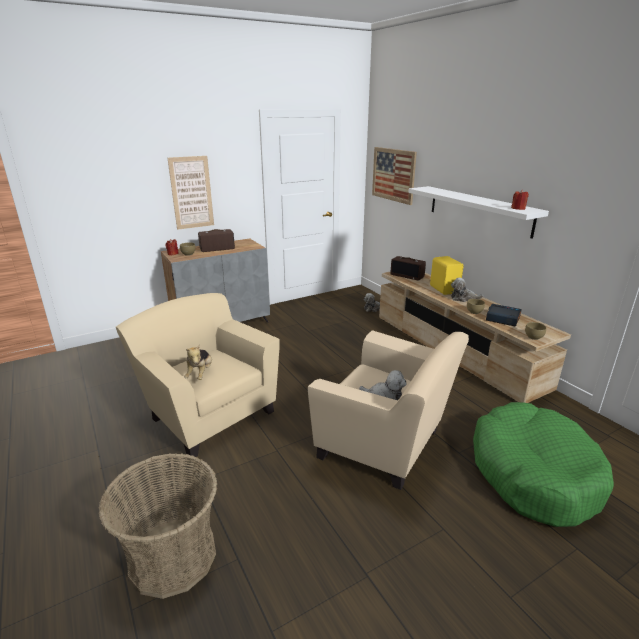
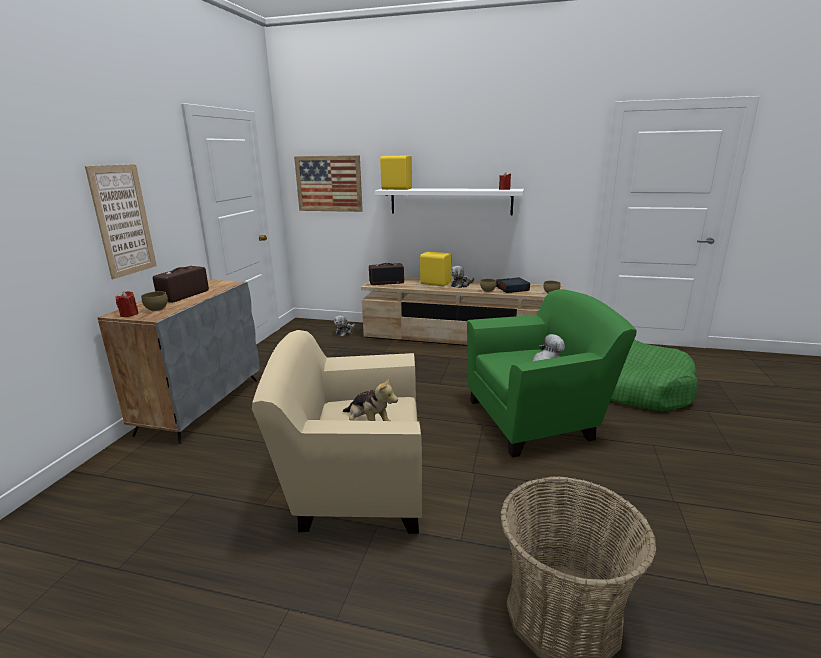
camera: 45 degrees left, 5 degrees down
beige armchair [308,330,469,490] -> green armchair [467,289,636,457]
none -> yellow speaker [380,155,412,190]

